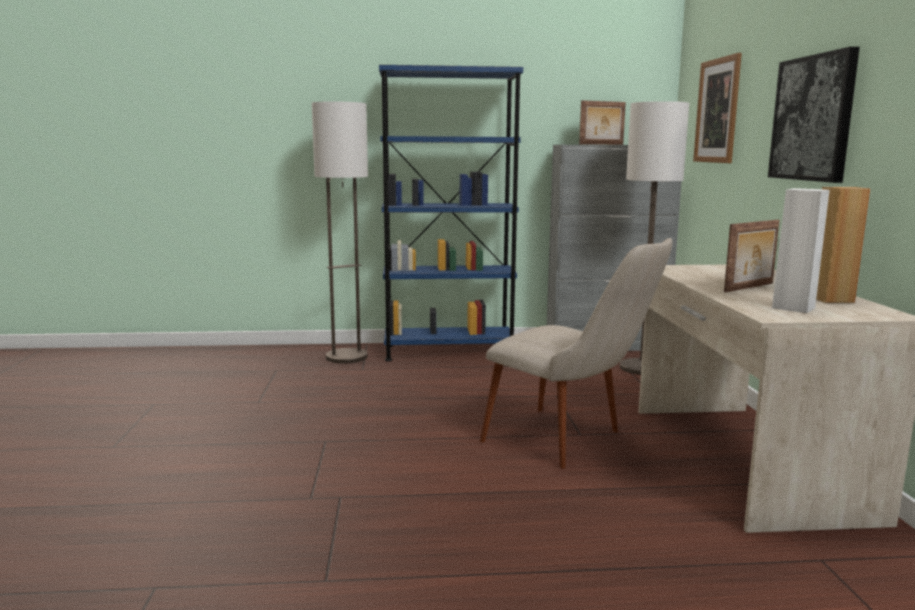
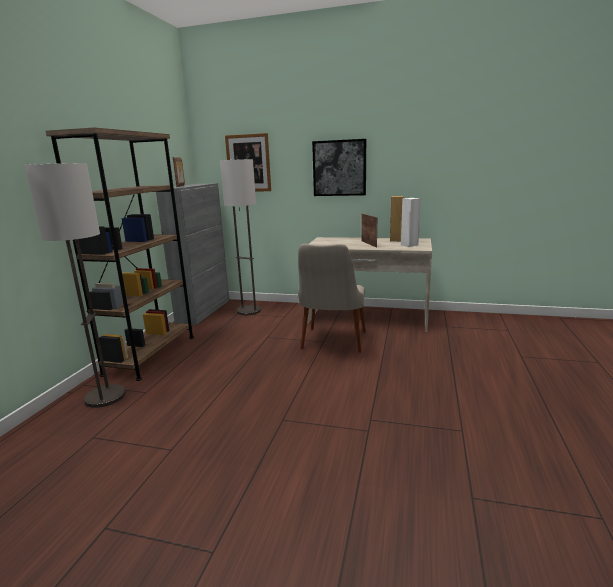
camera: 70 degrees left, 5 degrees up
blue bookcase [379,65,523,361] -> brown bookcase [46,127,194,381]
beige chair [480,238,672,469] -> beige chair turned 135 degrees clockwise [298,244,366,353]

